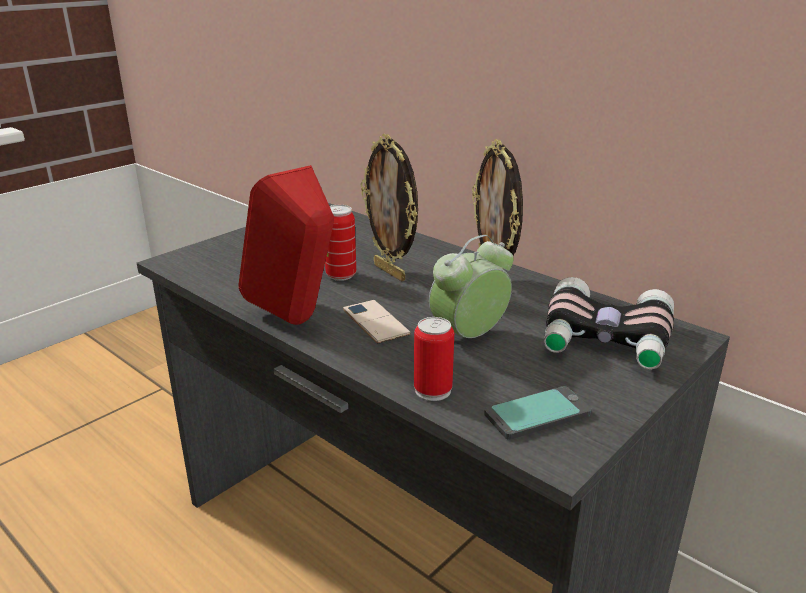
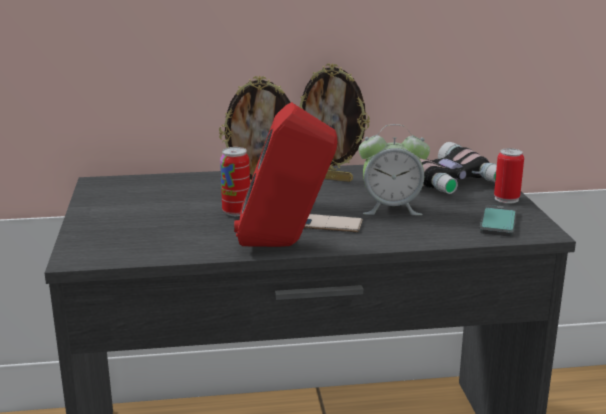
camera: 50 degrees left, 5 degrees down
can [414,317,454,401] -> can moved to [494,148,524,203]
alarm clock [429,235,514,338] -> alarm clock turned 90 degrees counterclockwise [359,124,430,215]

